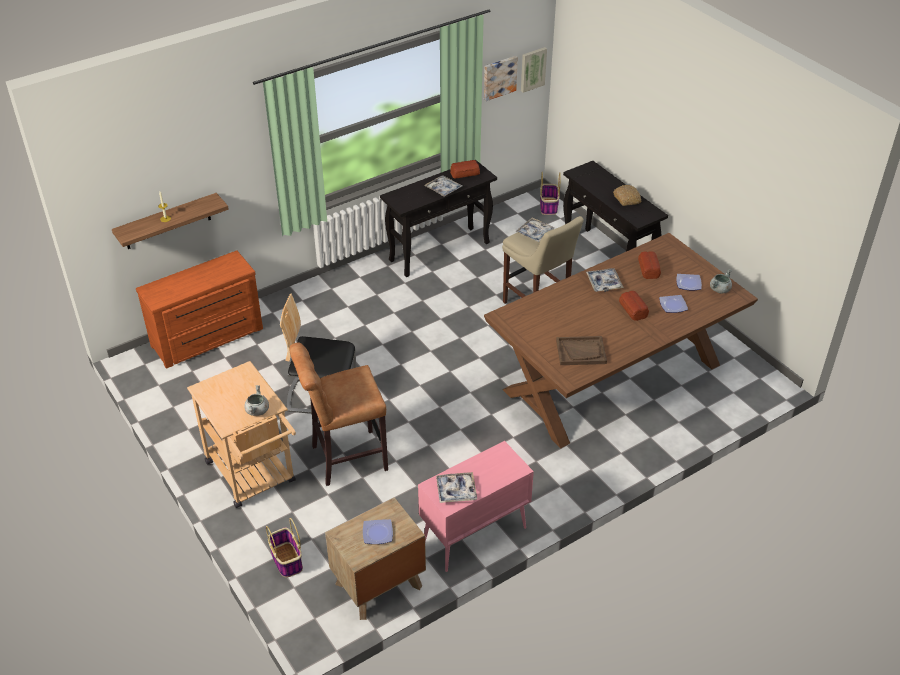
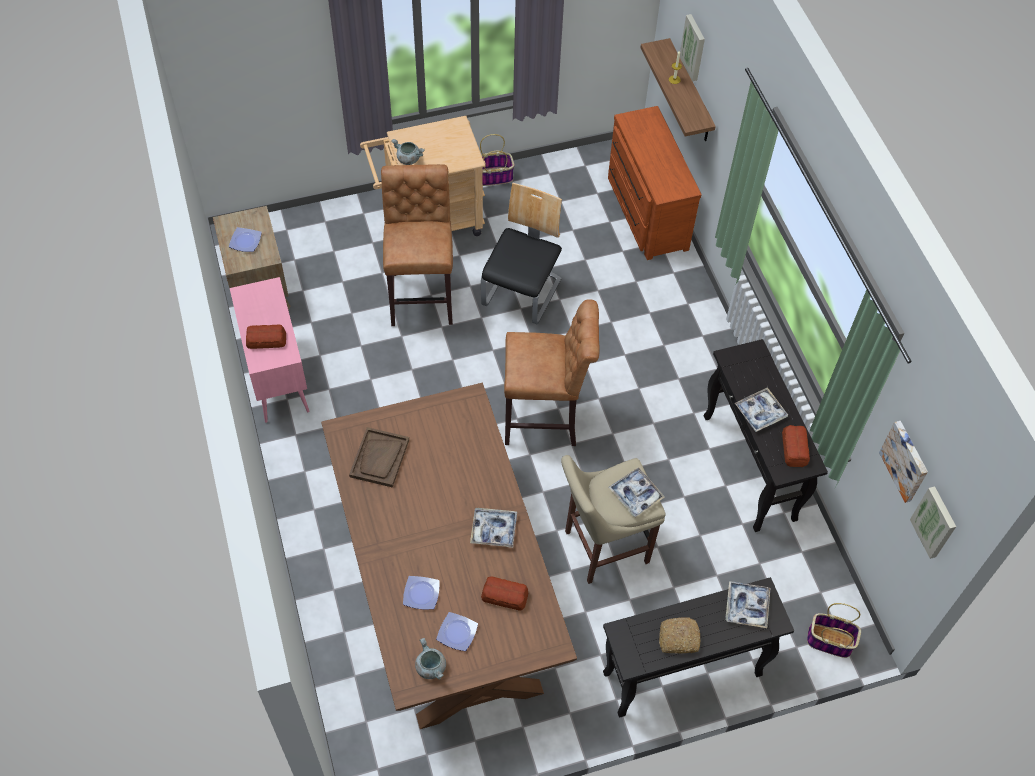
camera: 105 degrees right, 15 degrees up
basket [266,518,303,577] -> basket moved to [480,134,514,186]
tray [436,472,477,503] -> tray moved to [725,581,770,628]
bread [619,291,649,321] -> bread moved to [246,324,286,349]
none -> brown stool [504,299,600,446]
none -> picture [680,14,705,81]

